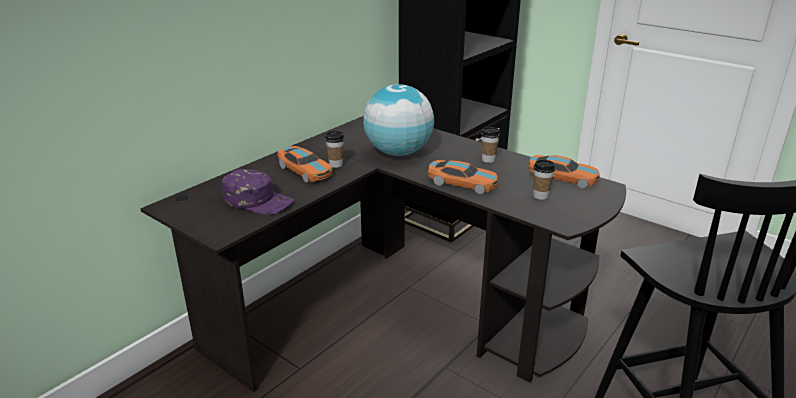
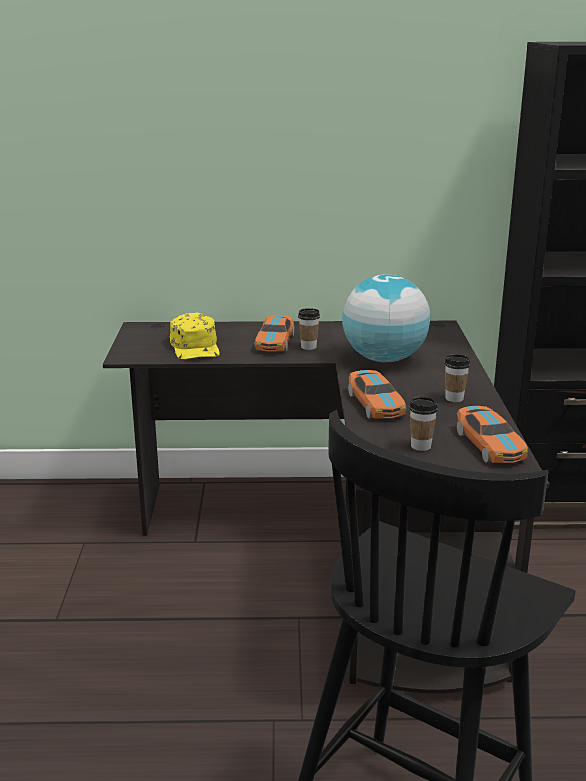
camera: 50 degrees right, 5 degrees down
purple cap [222,169,294,215] -> yellow cap [170,313,220,359]

